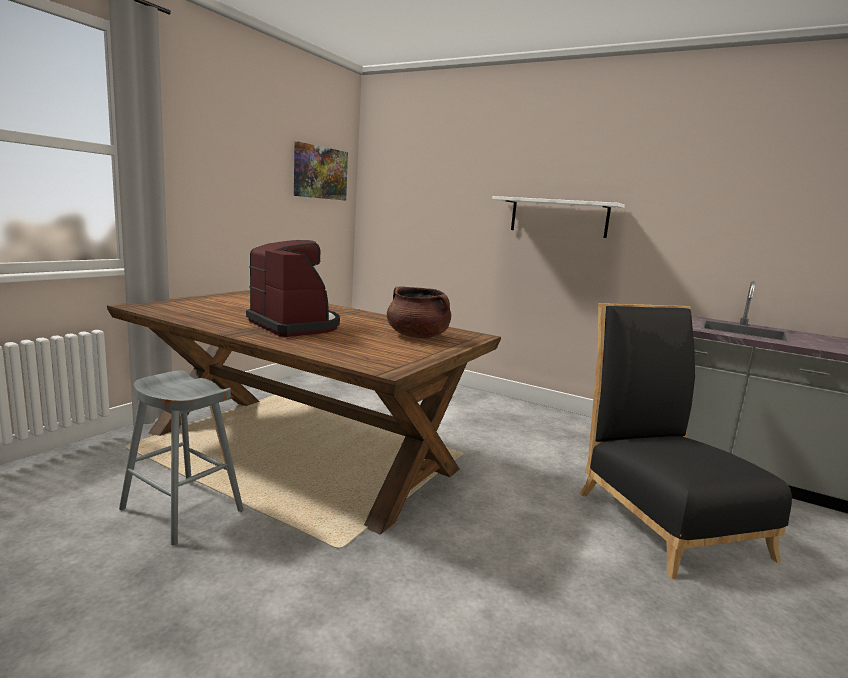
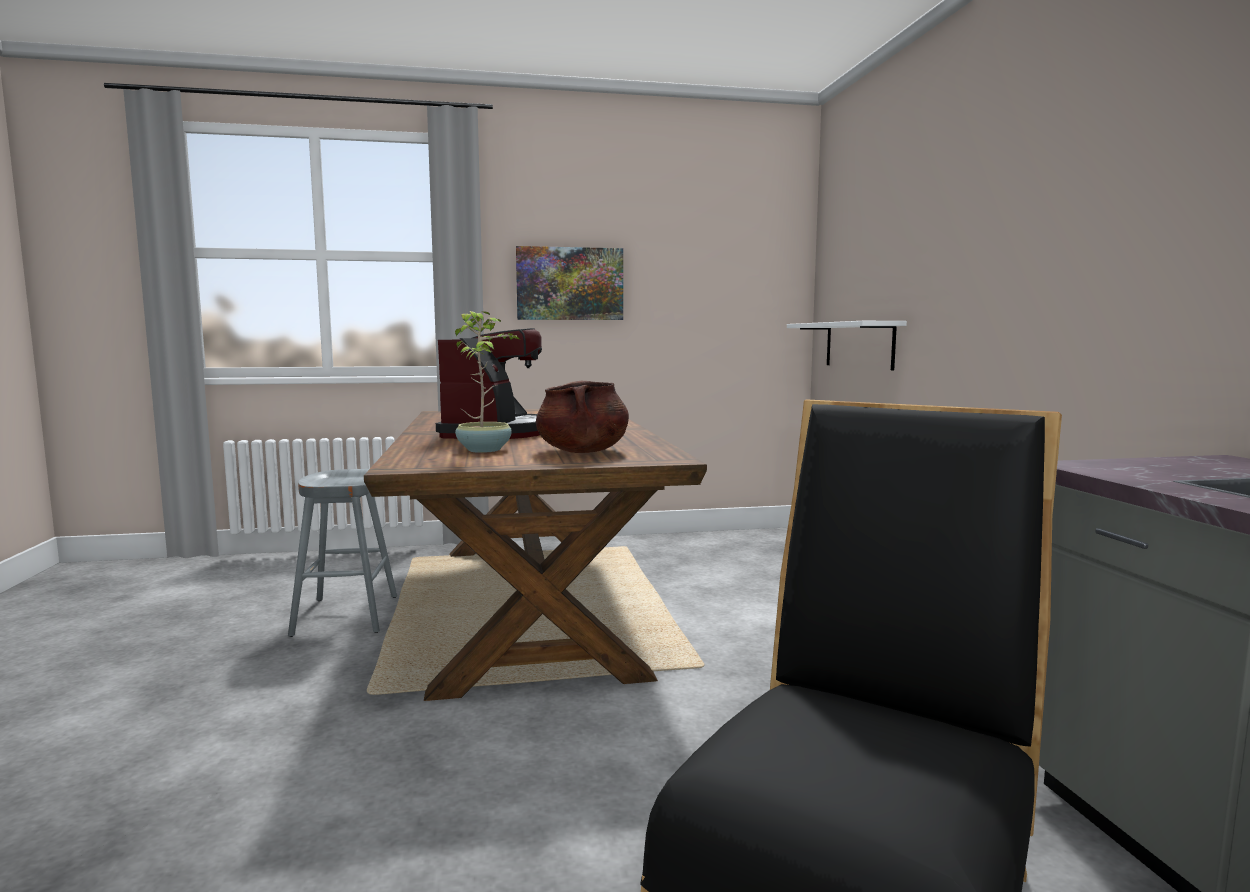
camera: 50 degrees right, 5 degrees down
picture [294,141,348,201] -> picture moved to [516,246,623,320]
white shelf [492,196,625,238] -> white shelf moved to [787,321,907,371]
none -> potted plant [455,311,521,453]

